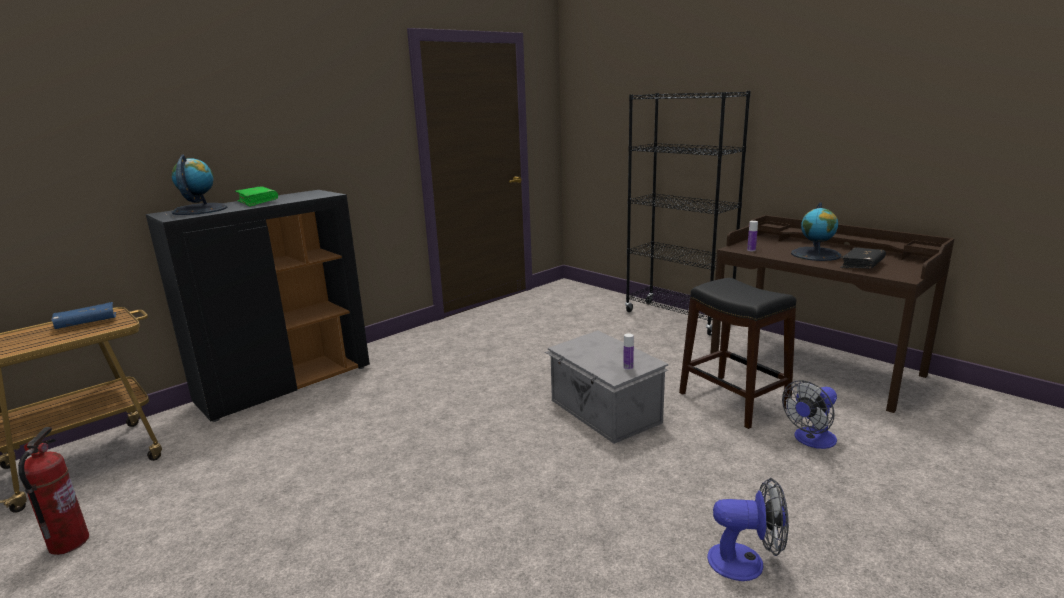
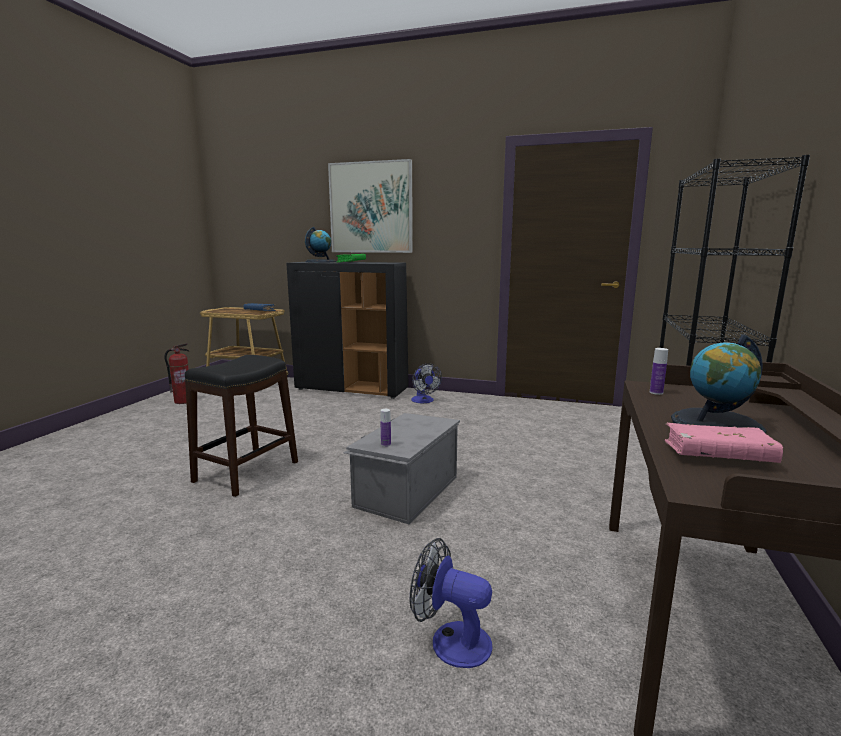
camera: 60 degrees right, 5 degrees down
black stool [679,278,796,429] -> black stool moved to [185,355,298,497]
fan [707,478,789,581] -> fan moved to [411,363,442,403]
black book [840,247,886,269] -> pink book [664,423,783,463]
none -> picture [328,159,413,253]

